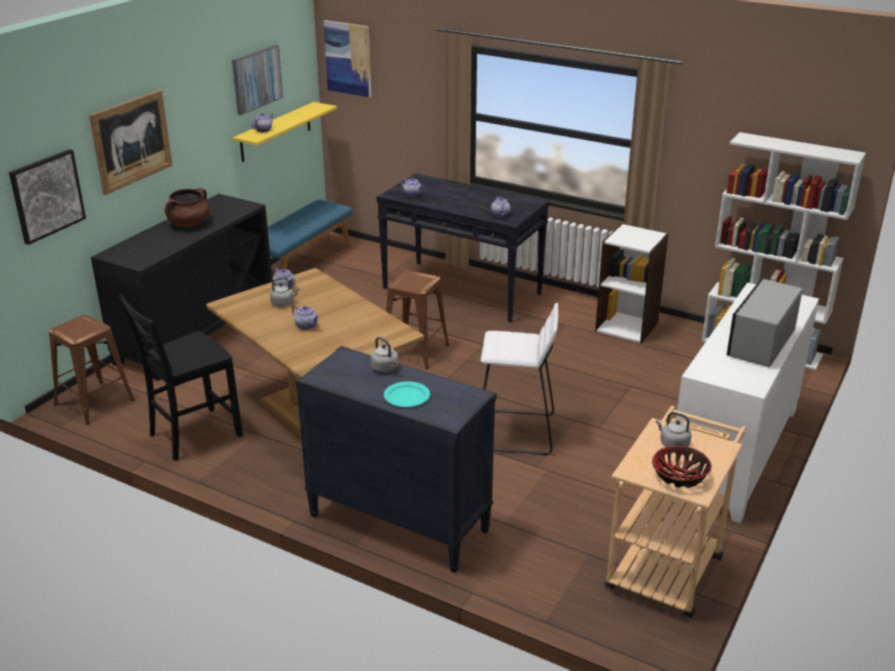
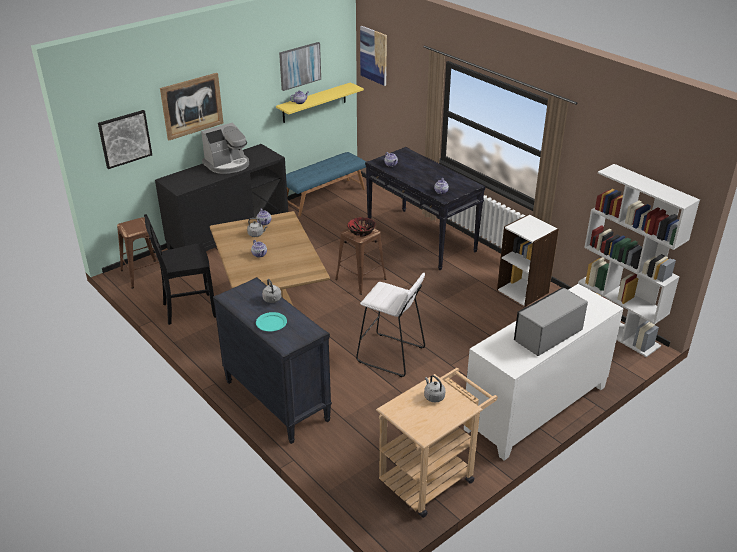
camera: 20 degrees right, 5 degrees up
brown cooking pot [165,188,210,227] -> coffee machine [201,123,249,174]
bowl [652,446,711,488] -> bowl moved to [347,217,376,236]

